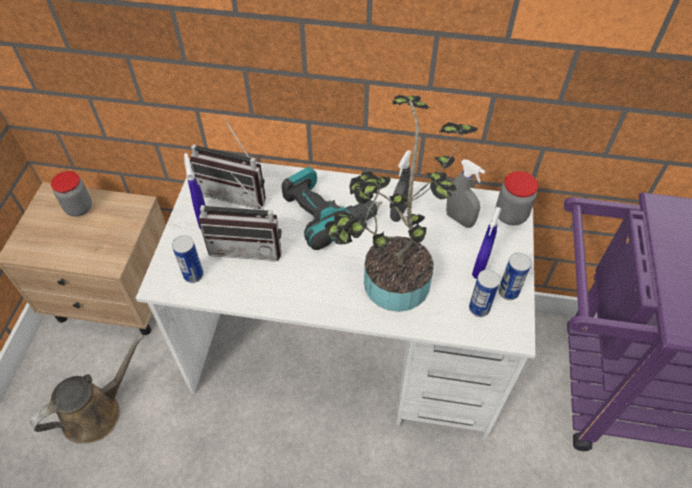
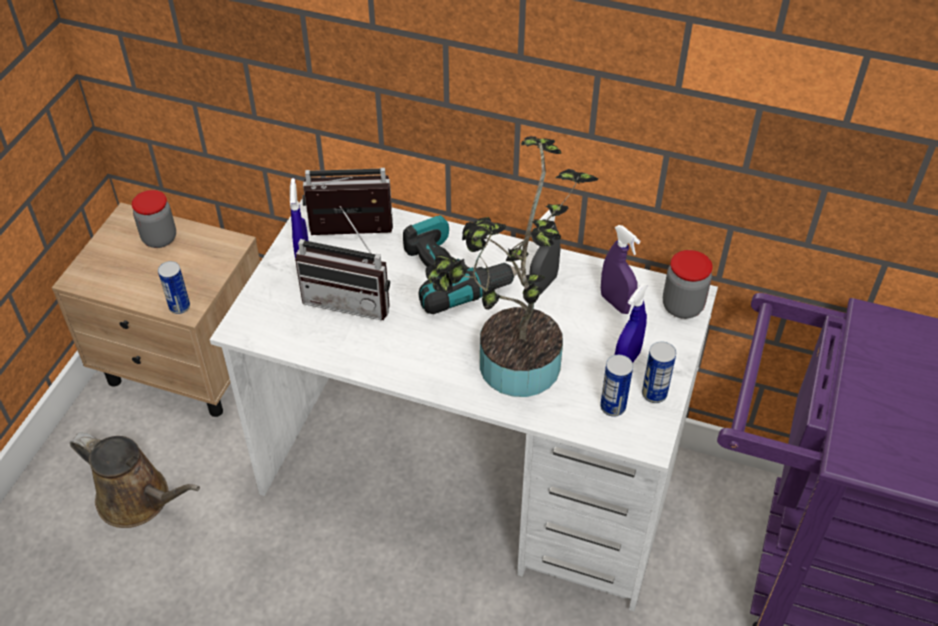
camera: 10 degrees right, 5 degrees down
brown watering can [30,334,144,444] -> brown watering can turned 60 degrees clockwise [70,432,200,528]
can [172,235,203,283] -> can moved to [158,261,190,314]
radio [190,119,266,209] -> radio turned 150 degrees clockwise [302,168,393,235]
grey spray bottle [446,159,485,228] -> purple spray bottle [601,225,640,314]

